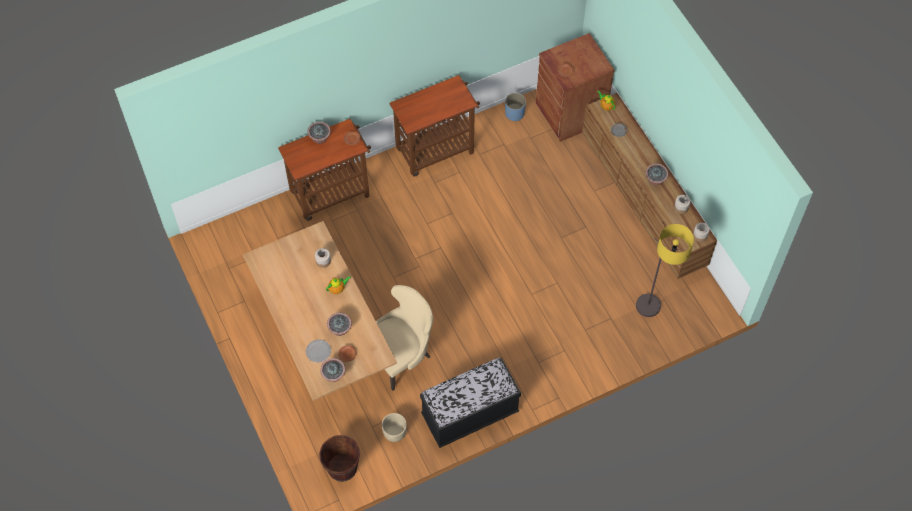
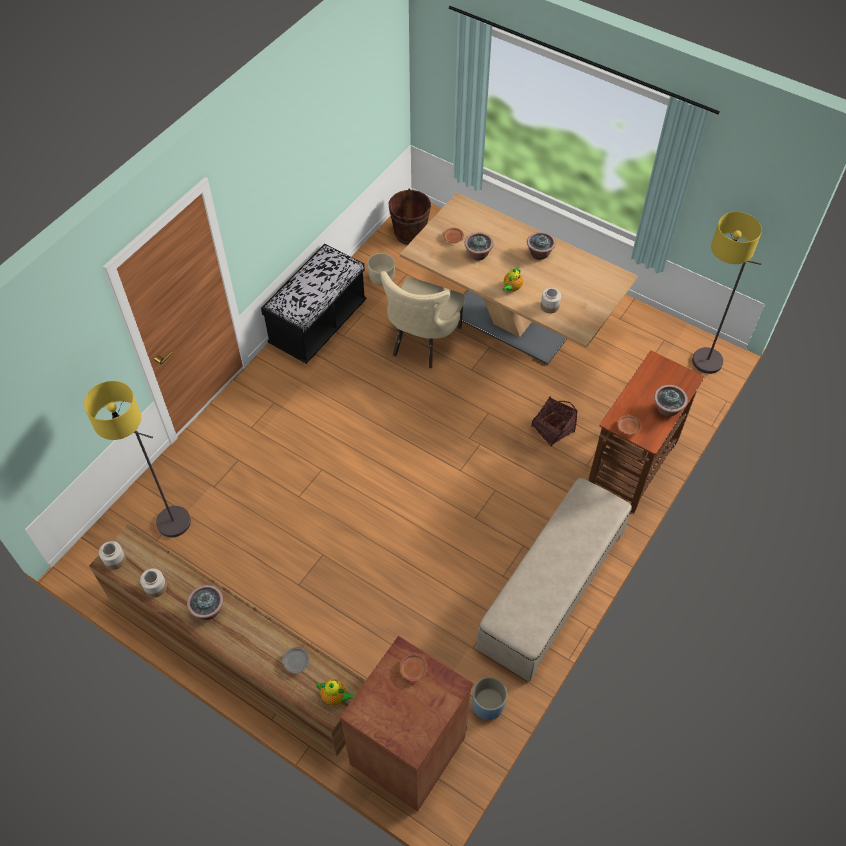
camera: 150 degrees right, 5 degrees down
plate [306,339,331,363] -> none
potted plant [320,358,345,382] -> potted plant moved to [527,232,556,260]
brown cart [390,75,480,177] -> beige bench [476,478,632,682]
none -> basket [531,396,577,446]
none -> yellow floor lamp [692,212,762,374]

